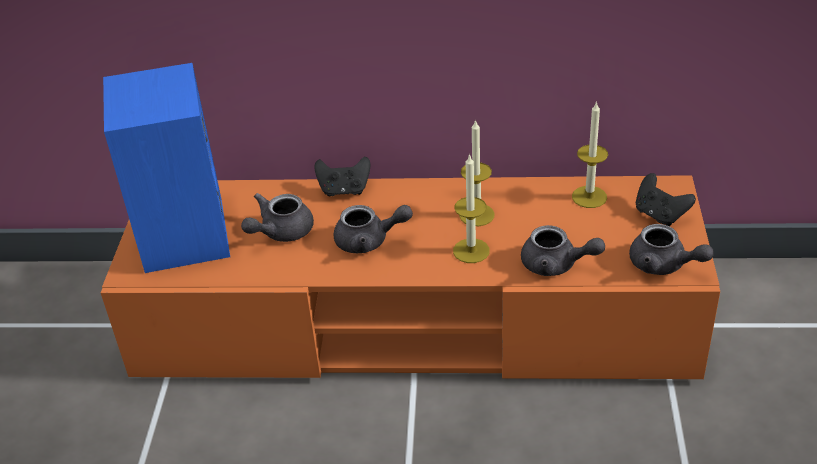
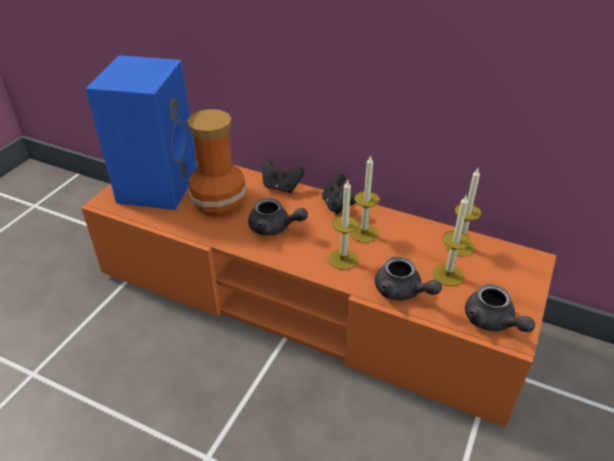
camera: 20 degrees right, 0 degrees up
grey teapot [241,193,314,242] -> vase [187,109,247,217]
black game controller [636,173,696,226] -> black game controller moved to [322,174,356,214]
none -> candle [433,195,471,286]

